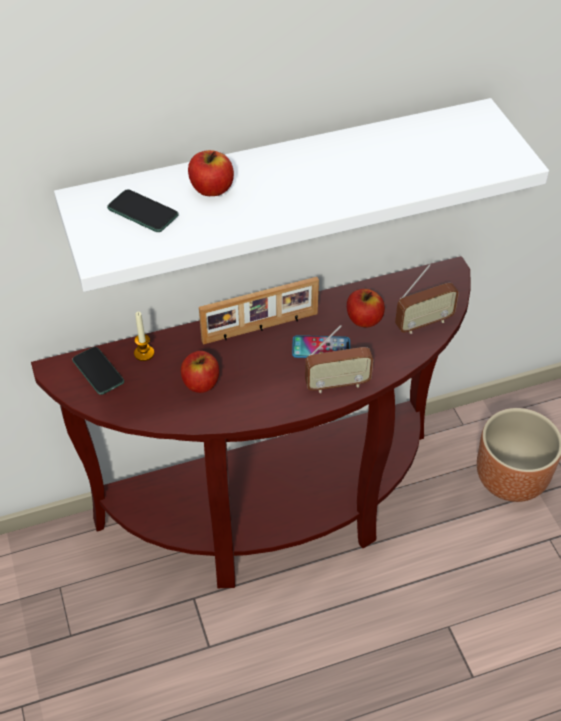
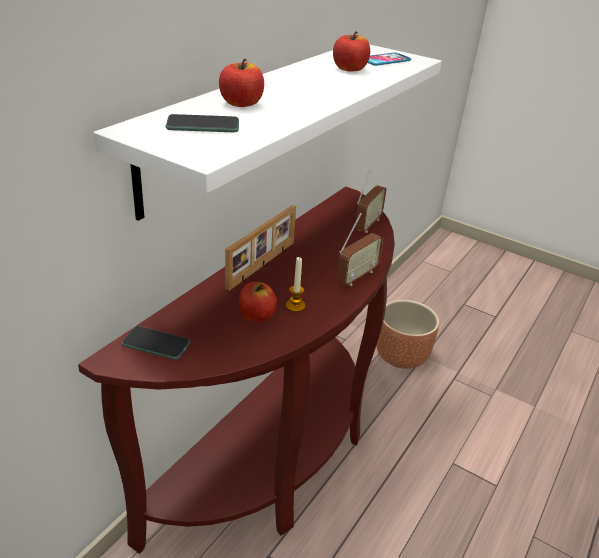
camera: 40 degrees left, 15 degrees down
candle [134,312,154,361] -> candle moved to [286,257,305,312]
phone [292,335,350,358] -> phone moved to [368,53,411,66]
apple [347,289,385,327] -> apple moved to [333,31,370,72]

